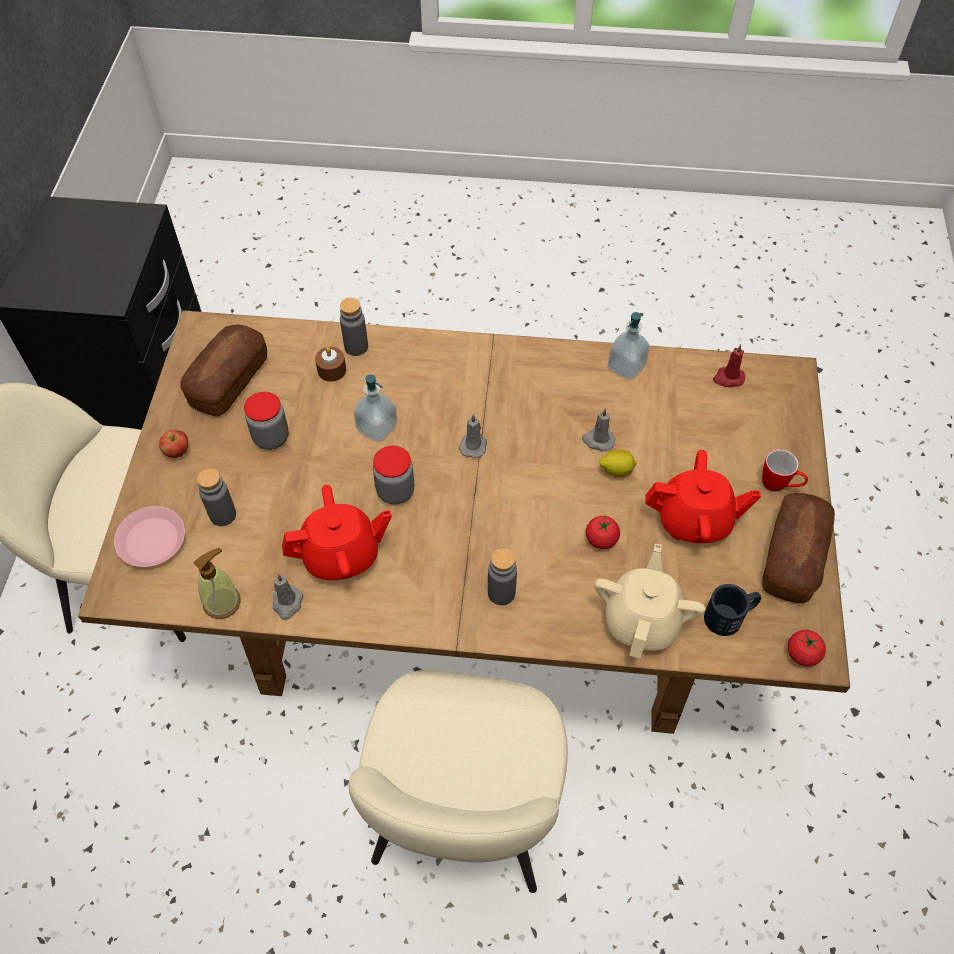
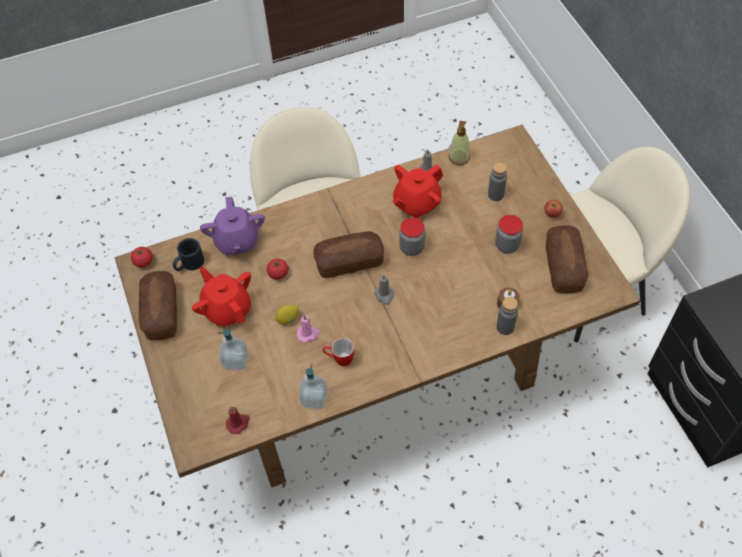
camera: 155 degrees right, 0 degrees up
pink plate [114,506,185,567] -> none
soap dispenser [354,374,397,442] -> soap dispenser moved to [217,329,249,371]
grey bottle [488,548,517,605] -> none
grey candle [582,408,615,452] -> pink candle [297,315,320,343]
beige teapot [595,544,705,659] -> purple teapot [200,197,265,255]
red teapot [645,450,761,543] -> red teapot turned 75 degrees clockwise [192,266,251,327]
mug [762,449,808,492] -> mug moved to [323,338,354,366]
none -> bread [313,231,384,278]

